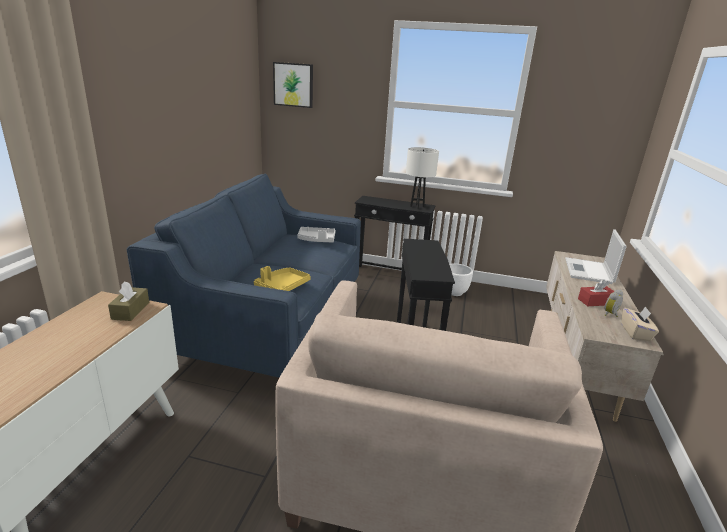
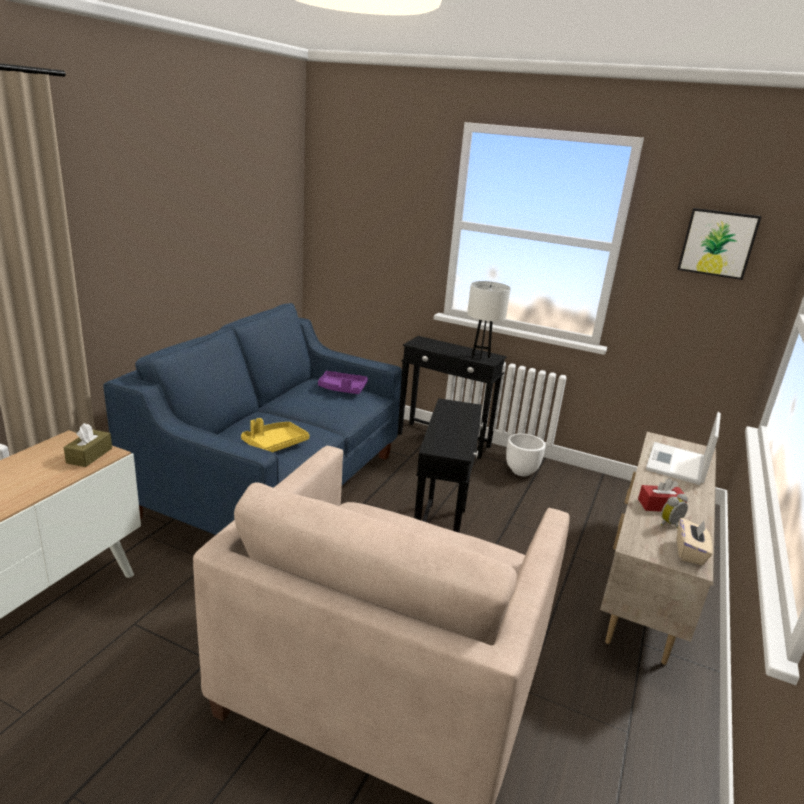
camera: 10 degrees right, 0 degrees up
picture [273,62,313,108] -> picture moved to [677,208,761,280]
grey tray [297,227,336,243] -> purple tray [318,371,368,394]

